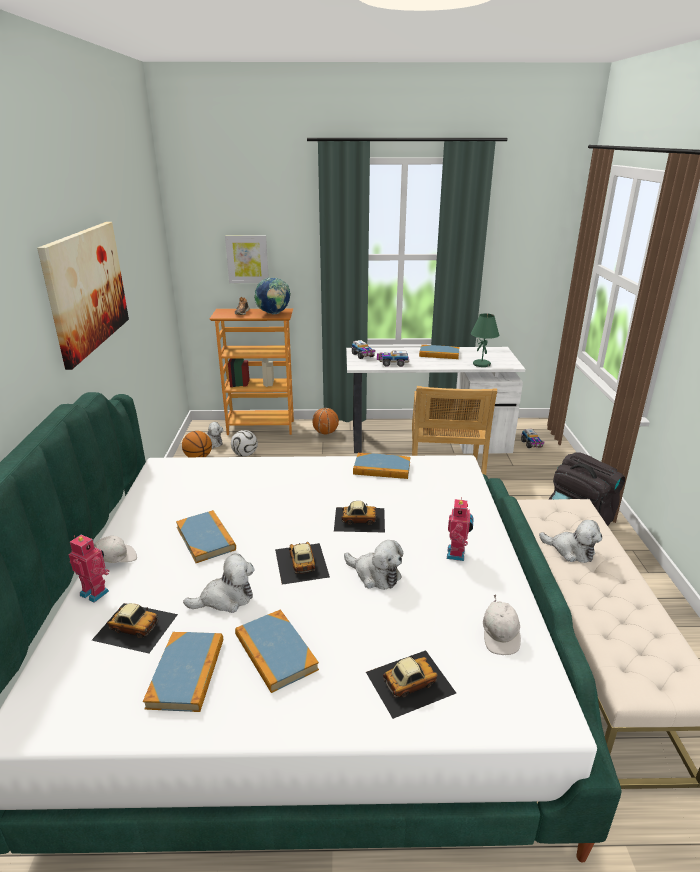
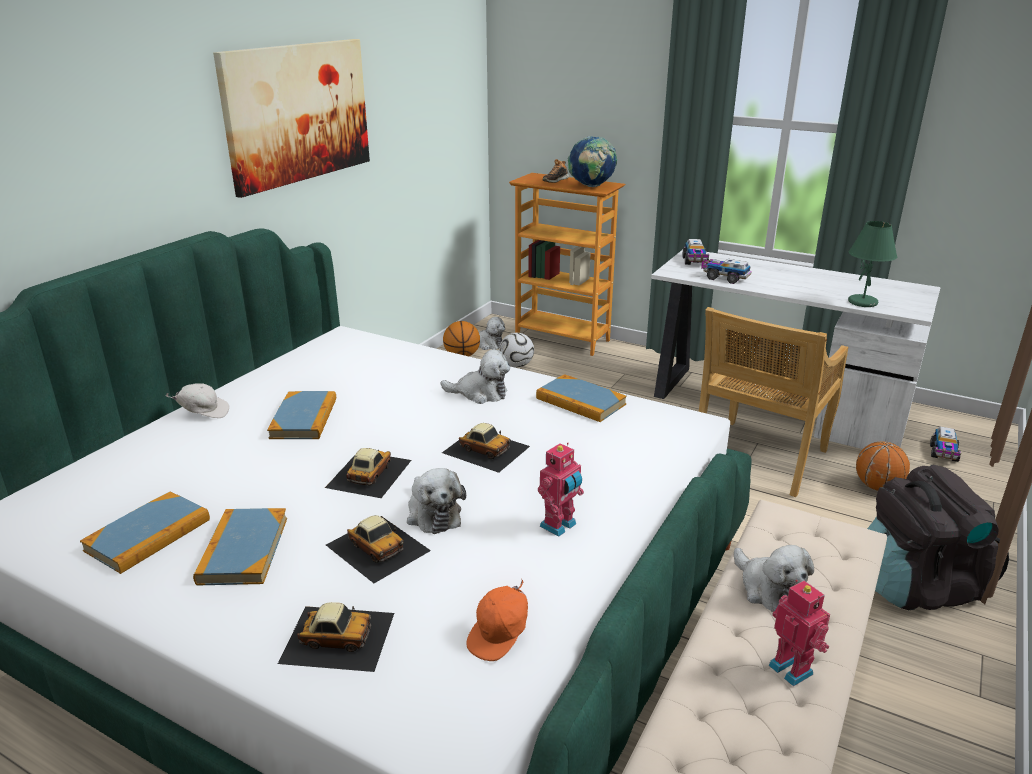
camera: 30 degrees right, 0 degrees up
toy robot [69,535,110,603] -> toy robot moved to [769,580,830,686]
toy car [92,603,178,653] -> toy car moved to [326,515,431,583]
plush toy [183,553,254,613] -> plush toy moved to [440,349,510,404]
picture [225,235,269,283] -> none
basketball [312,408,339,434] -> basketball moved to [856,441,910,491]
book [419,345,459,359] -> none
white cap [483,594,521,655] -> orange cap [466,579,528,661]

